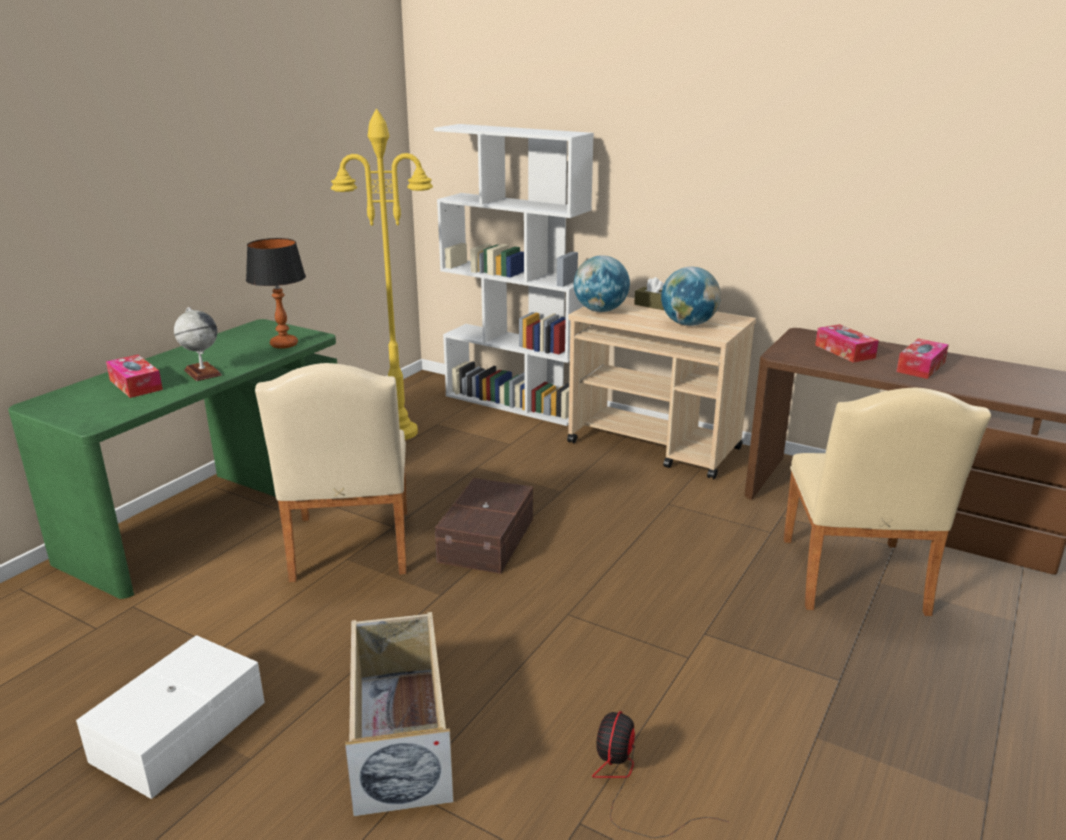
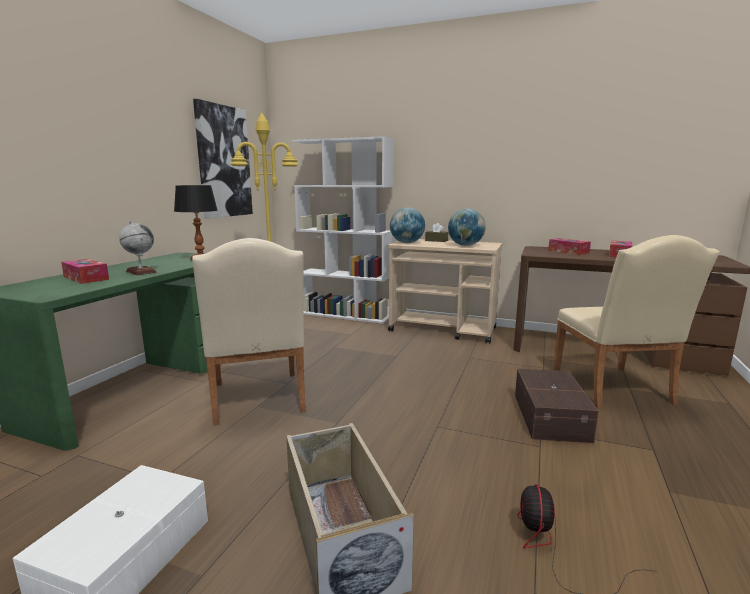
camera: 10 degrees left, 10 degrees down
brown storage box [435,478,533,574] -> brown storage box moved to [515,369,598,443]
none -> picture [193,99,253,219]

